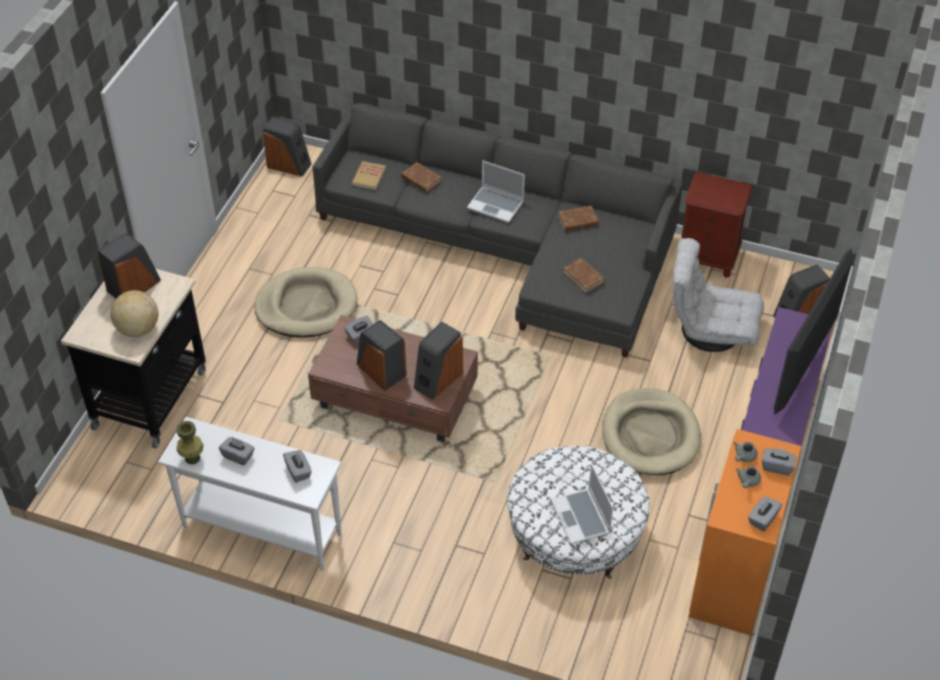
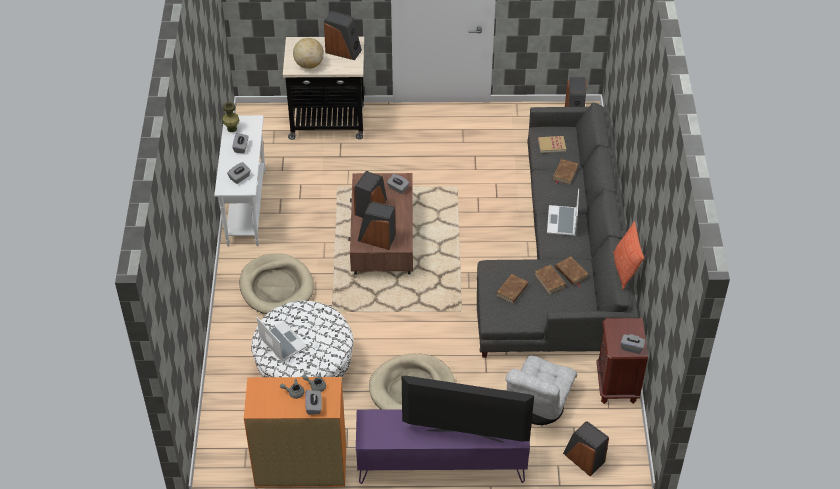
camera: 70 degrees right, 0 degrees up
beige dog bed [255,267,358,338] -> beige dog bed moved to [239,253,314,314]
laptop [551,464,613,544] -> laptop turned 90 degrees clockwise [257,317,307,362]
grey armchair [673,238,764,352] -> grey armchair turned 150 degrees counterclockwise [506,355,577,425]
grey tissue box [748,497,782,531] -> grey tissue box moved to [621,334,645,354]
none -> brown book [535,265,566,294]
none -> orange pillow [613,221,644,289]

